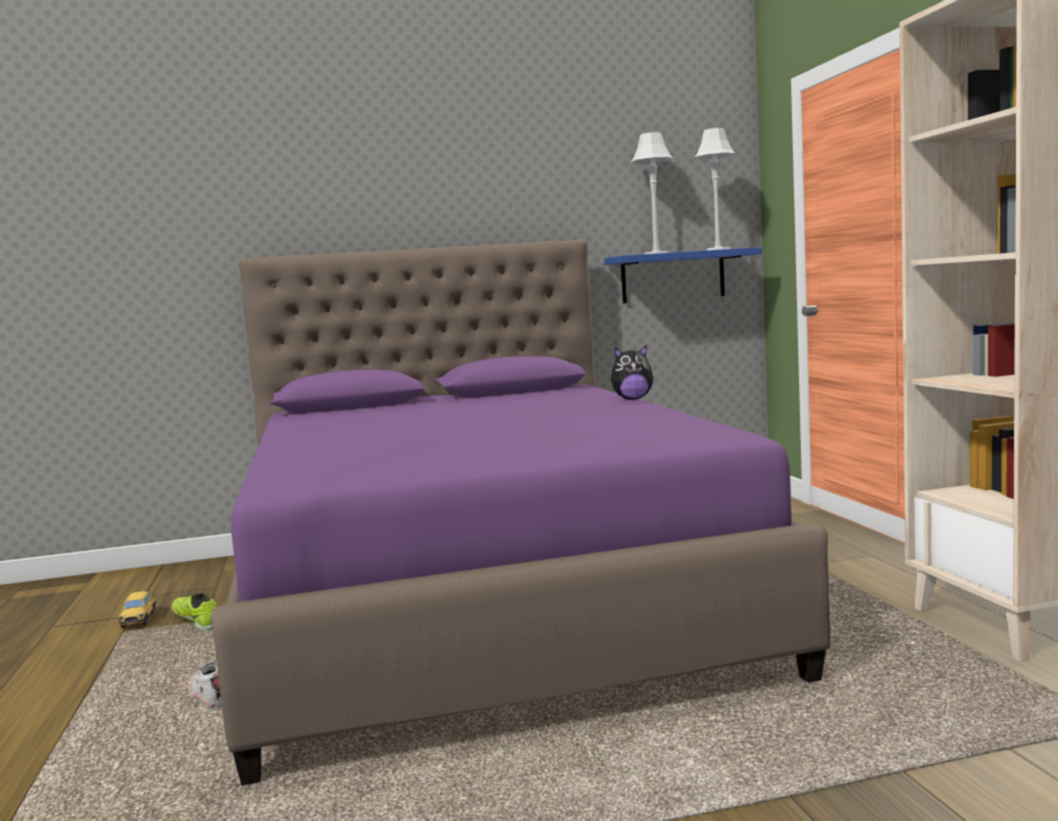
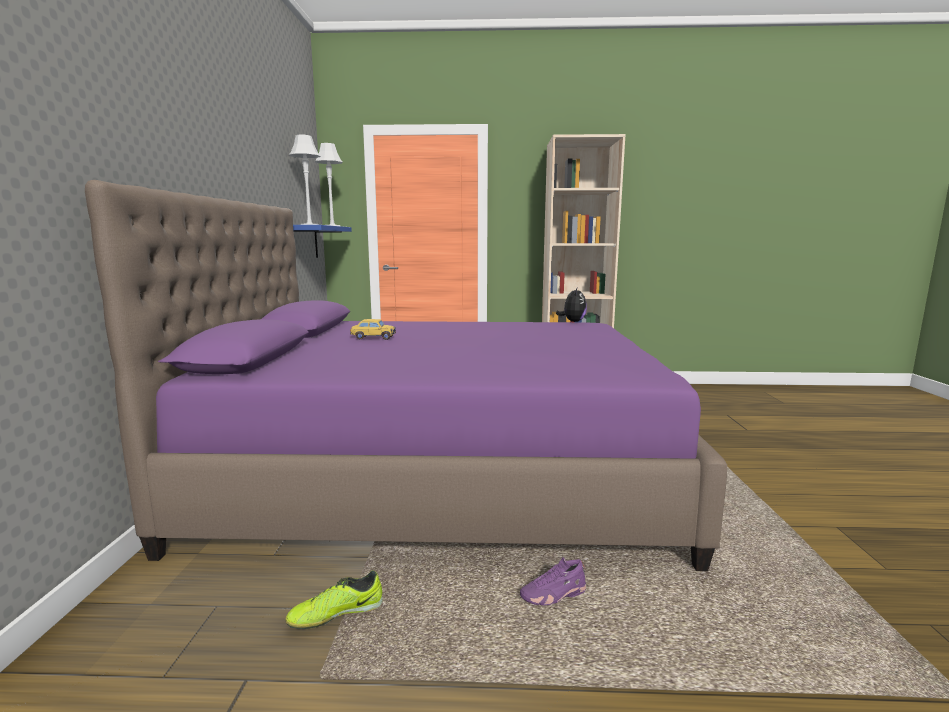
camera: 75 degrees left, 5 degrees up
toy car [119,591,156,628] -> toy car moved to [350,319,396,340]
white shoe [188,660,222,710] -> purple shoe [520,557,586,605]
plush toy [611,346,654,400] -> plush toy moved to [556,288,587,322]

